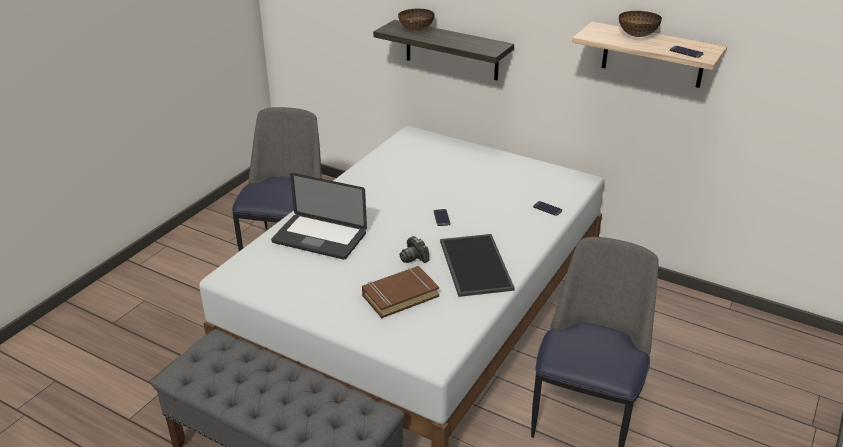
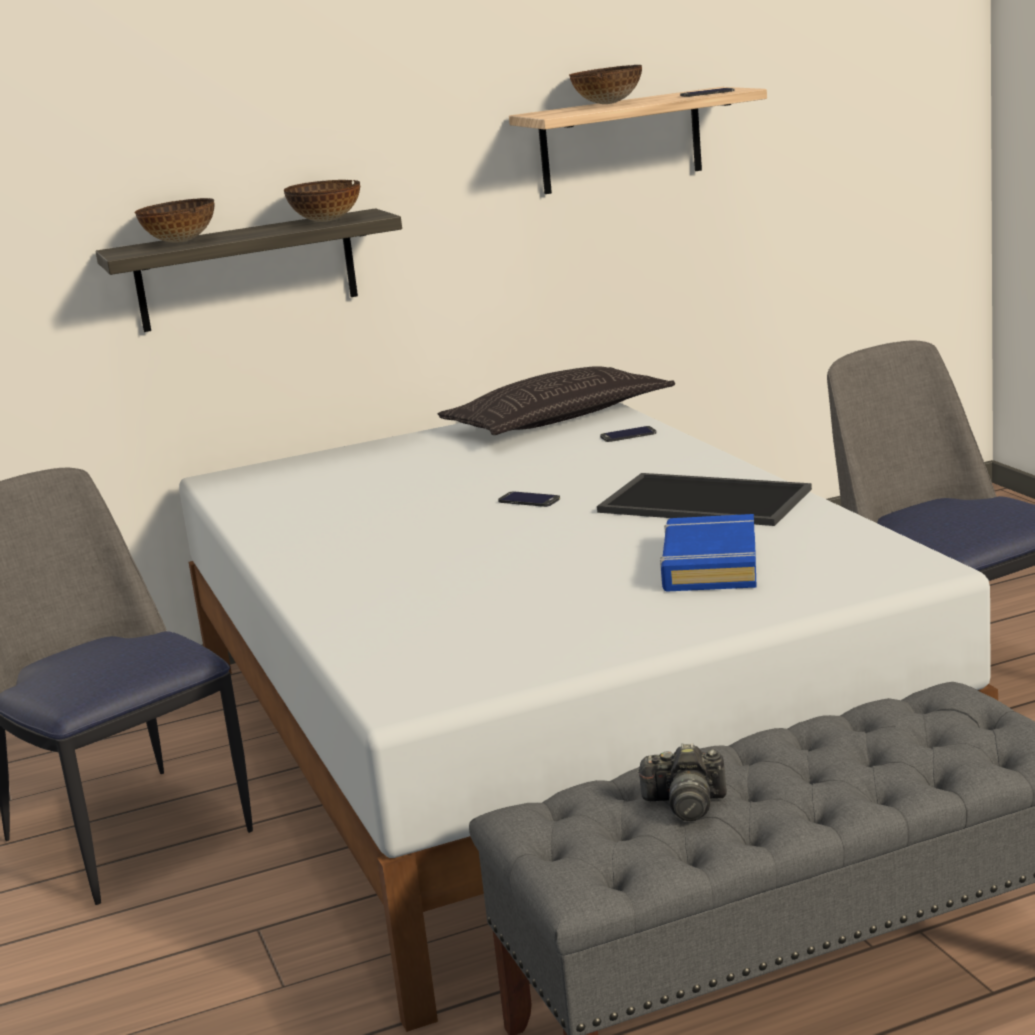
camera: 50 degrees left, 15 degrees down
laptop [271,173,367,259] -> none
brown book [362,266,439,318] -> blue book [660,514,757,592]
camera [400,236,429,263] -> camera moved to [636,743,727,821]
none -> bowl [284,180,360,222]
none -> pillow [438,366,675,435]

